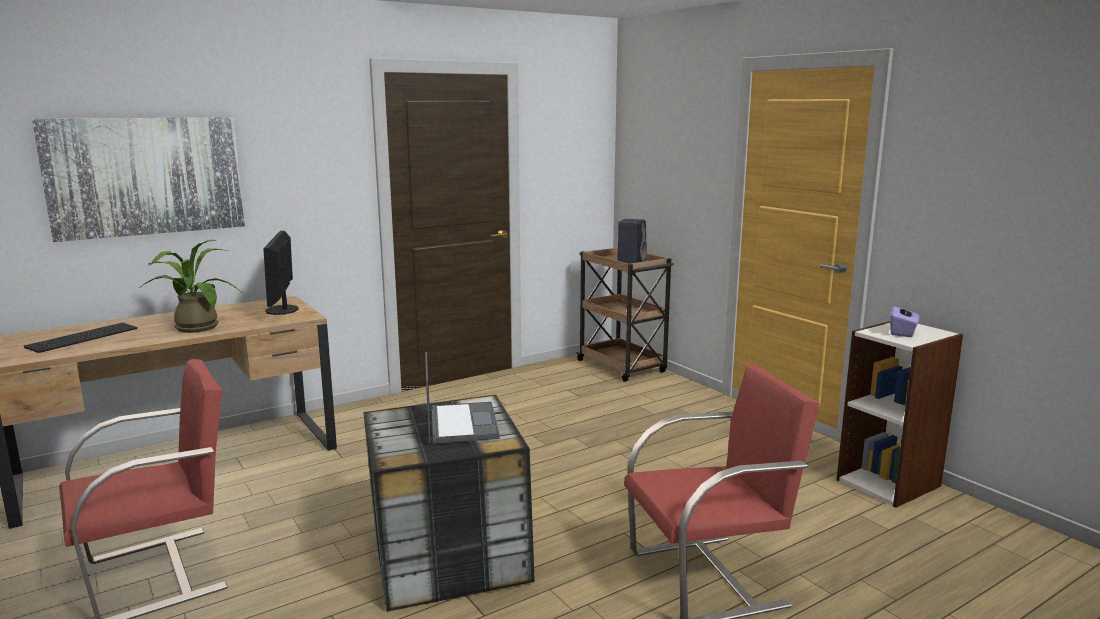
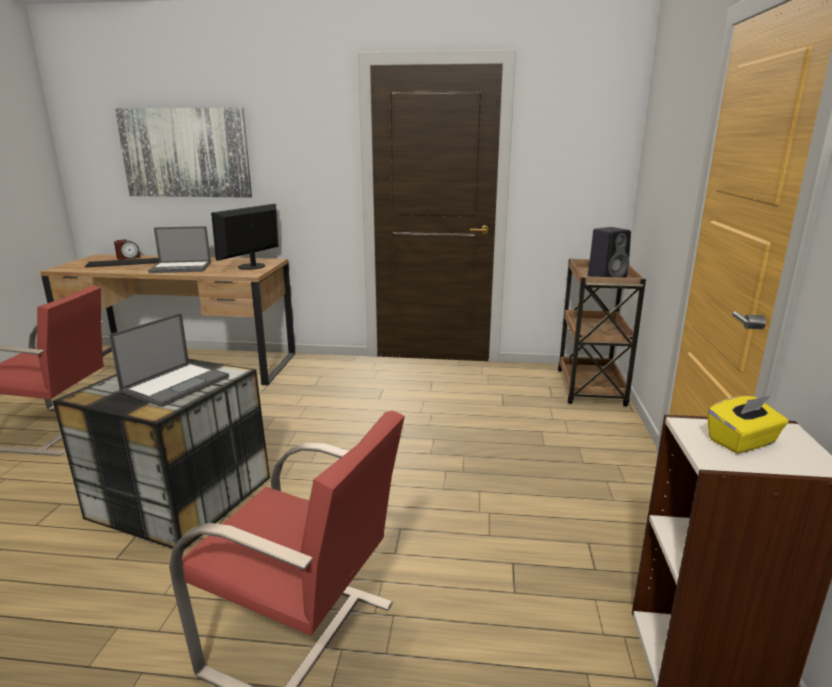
camera: 40 degrees right, 5 degrees up
potted plant [139,240,241,333] -> laptop [148,226,211,273]
purple tissue box [890,303,919,337] -> yellow tissue box [707,396,788,454]
none -> alarm clock [114,239,140,260]

